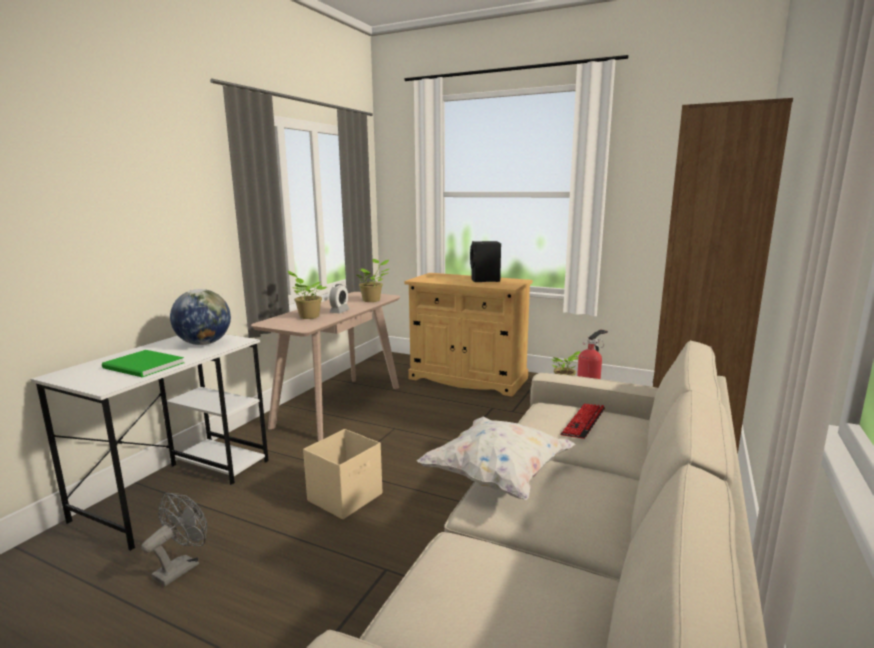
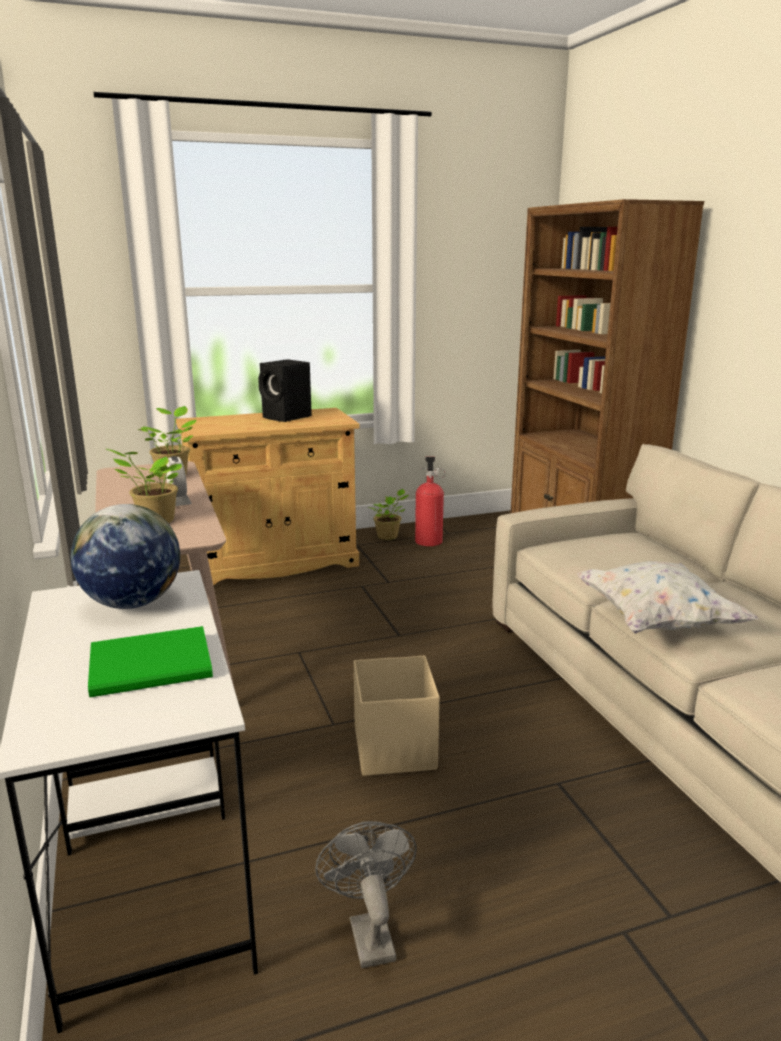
camera: 45 degrees left, 5 degrees up
keyboard [561,403,605,439] -> none

